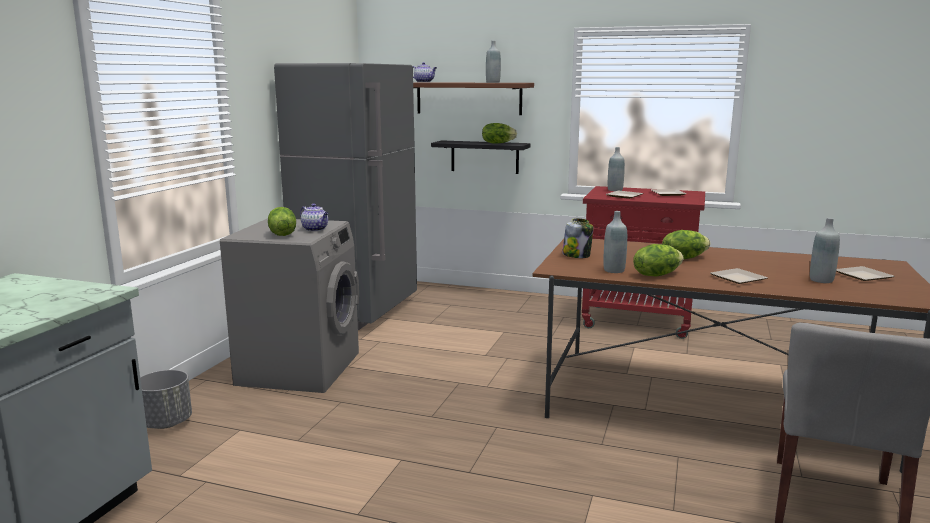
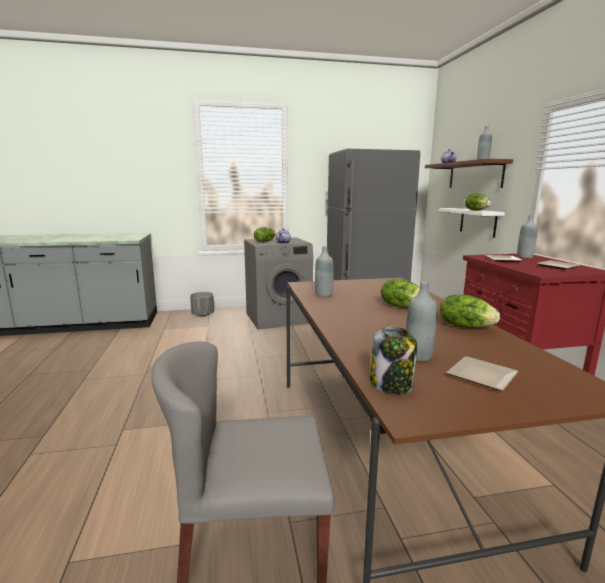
camera: 60 degrees right, 0 degrees up
black shelf [431,140,530,174] -> white shelf [439,208,505,238]
jar [562,218,593,258] -> jar moved to [370,326,417,395]
lettuce [633,244,684,276] -> lettuce moved to [440,295,500,328]
plate [710,268,768,284] -> none

